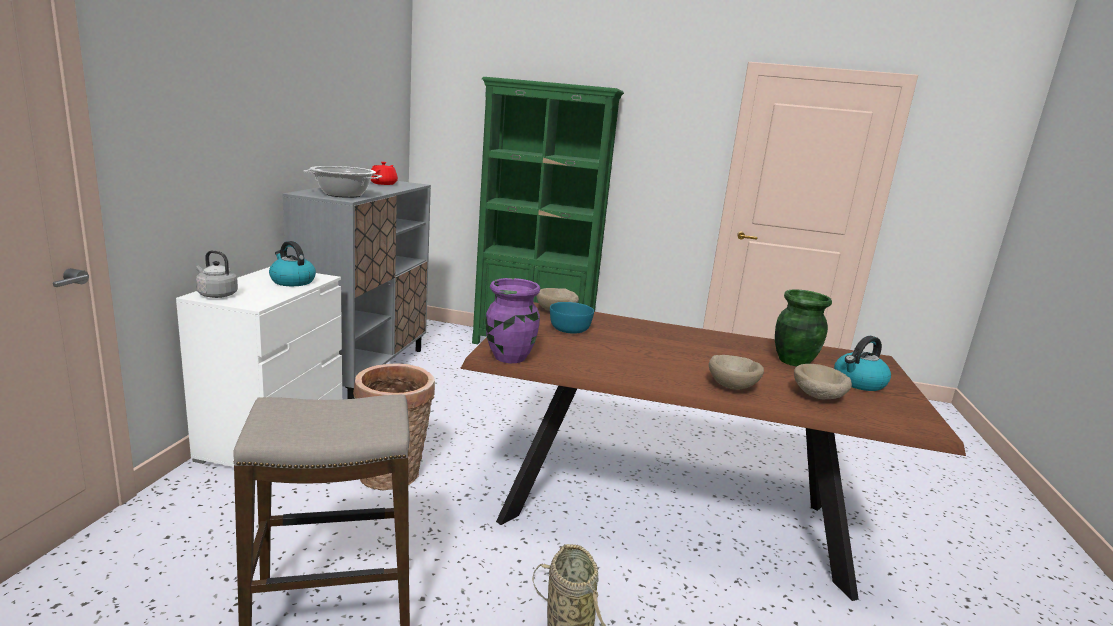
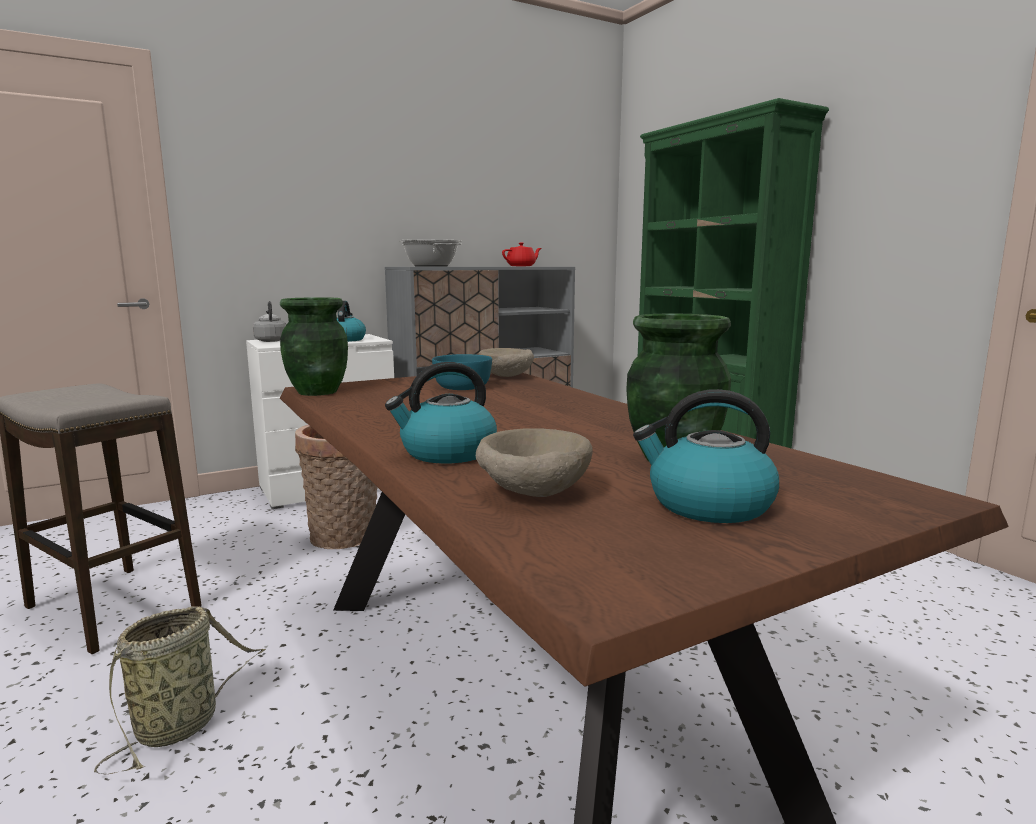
camera: 50 degrees right, 5 degrees down
purple vase [485,278,540,363] -> green vase [280,297,348,396]
beige bowl [709,355,764,390] -> kettle [385,362,497,464]

